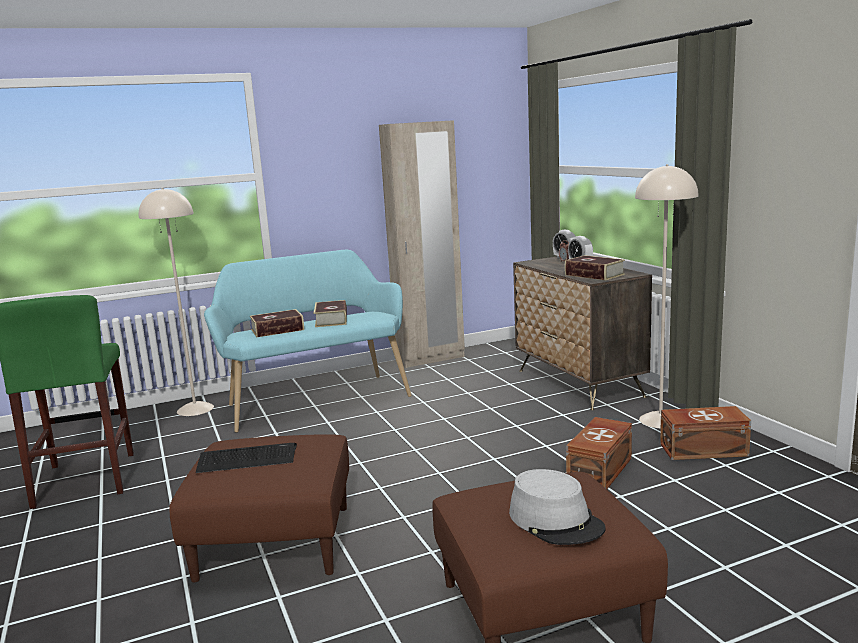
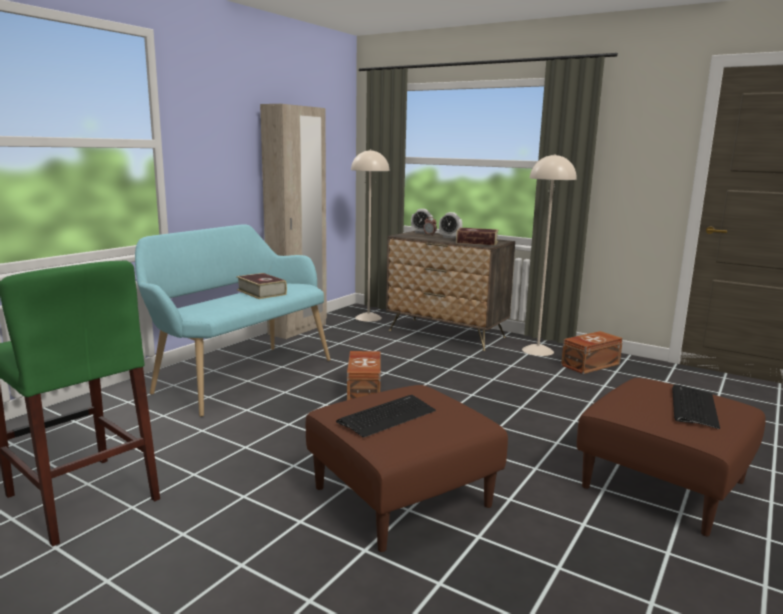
camera: 35 degrees left, 0 degrees up
beige floor lamp [139,188,214,416] -> beige floor lamp moved to [351,149,390,322]
book [250,309,304,337] -> none
grey hat [509,469,606,545] -> keyboard [672,385,720,429]
brown storage box [566,417,632,489] -> brown storage box moved to [347,351,381,400]

